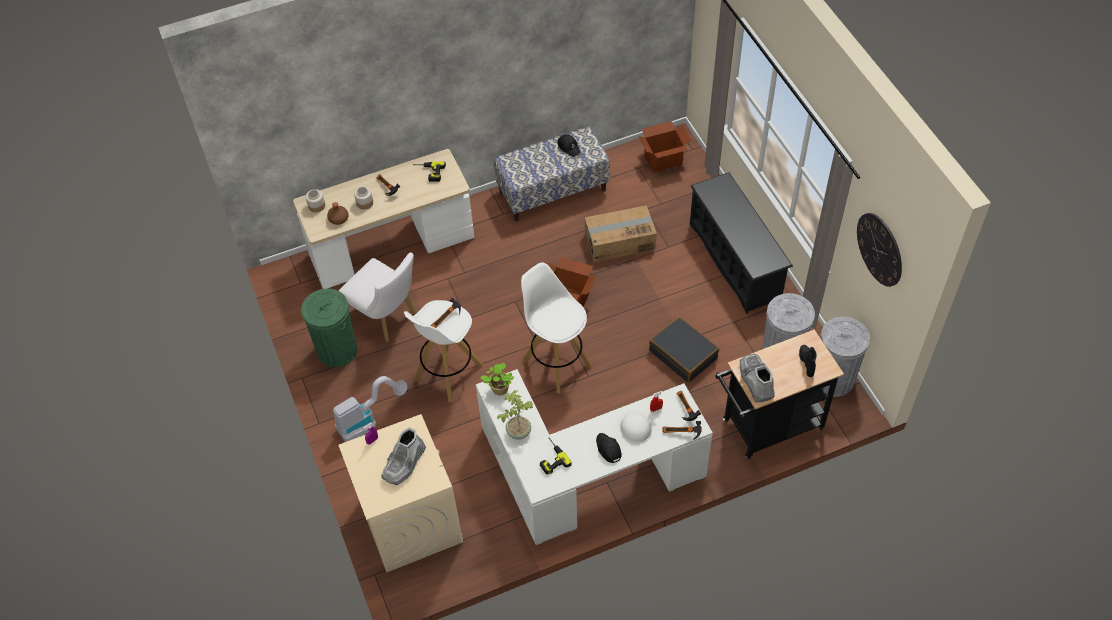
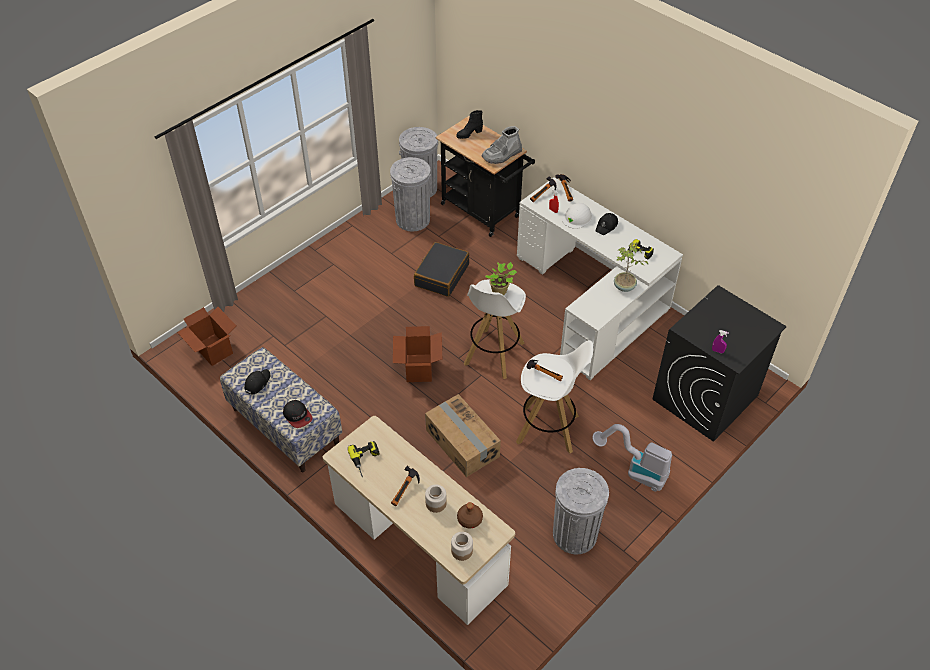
camera: 115 degrees left, 5 degrees down
green trash can [301,289,357,367] -> grey trash can [553,468,609,554]
beige washing machine [338,414,463,572] -> black washing machine [653,285,787,442]
white chair [339,252,417,342] -> none
grey boot [382,427,426,485] -> none
potted plant [480,362,514,395] -> potted plant moved to [485,262,517,295]
cardboard box [585,205,657,262] -> cardboard box moved to [425,394,501,477]
black shoe rack [690,172,793,314] -> none
wall clock [857,213,902,287] -> none
none -> cap [283,400,313,428]

